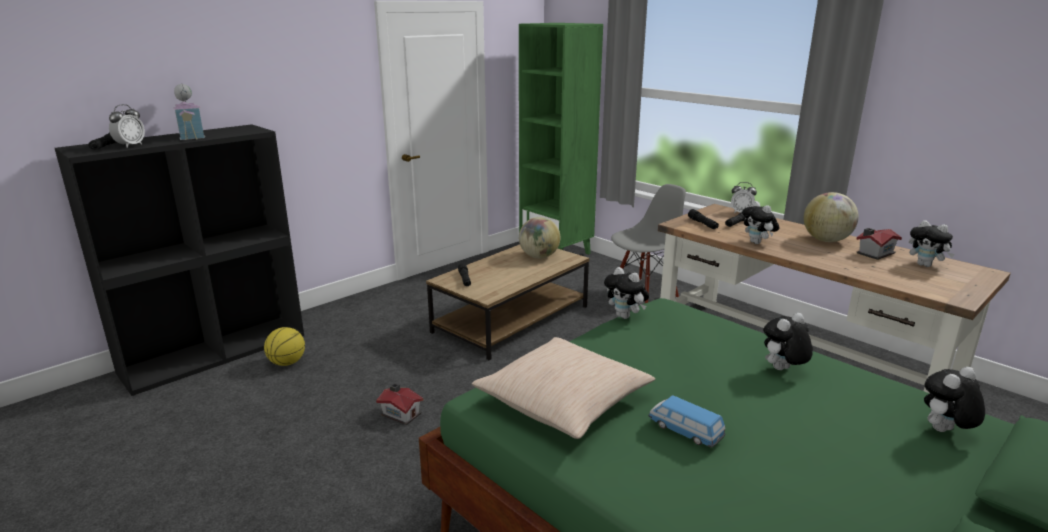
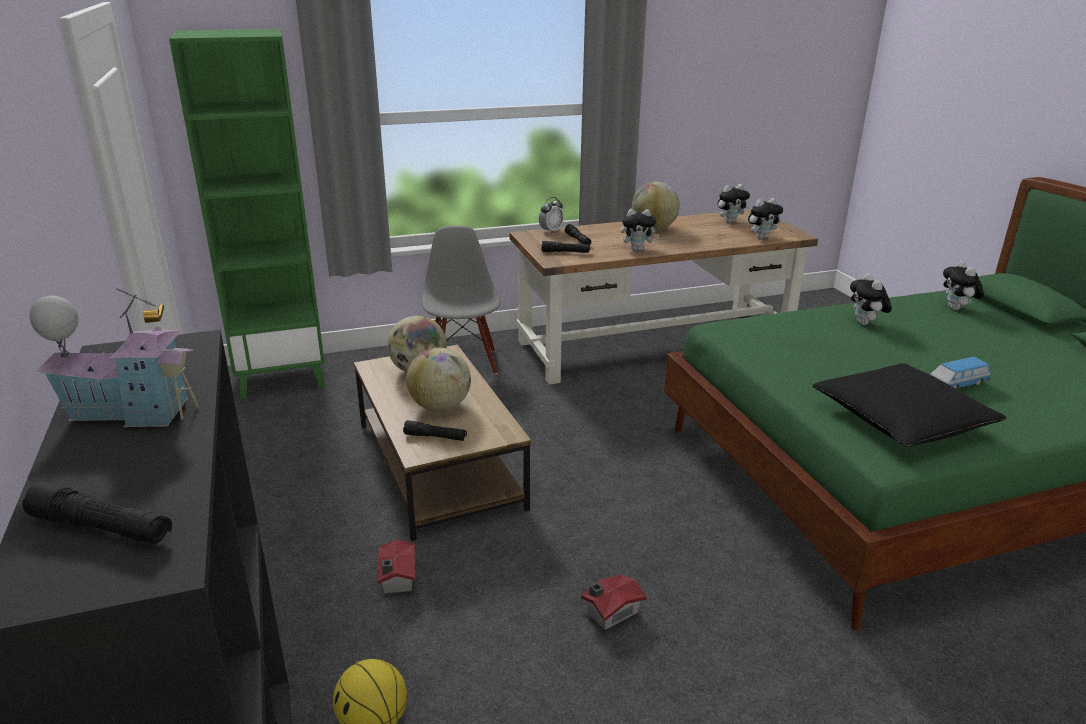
camera: 65 degrees left, 5 degrees up
alarm clock [109,104,145,148] -> none
beige pillow [472,337,655,439] -> black pillow [812,363,1007,447]
plush toy [604,267,649,319] -> plush toy moved to [748,198,783,239]
toy house [856,228,902,260] -> toy house moved to [378,539,415,597]
none -> globe [406,347,471,411]

